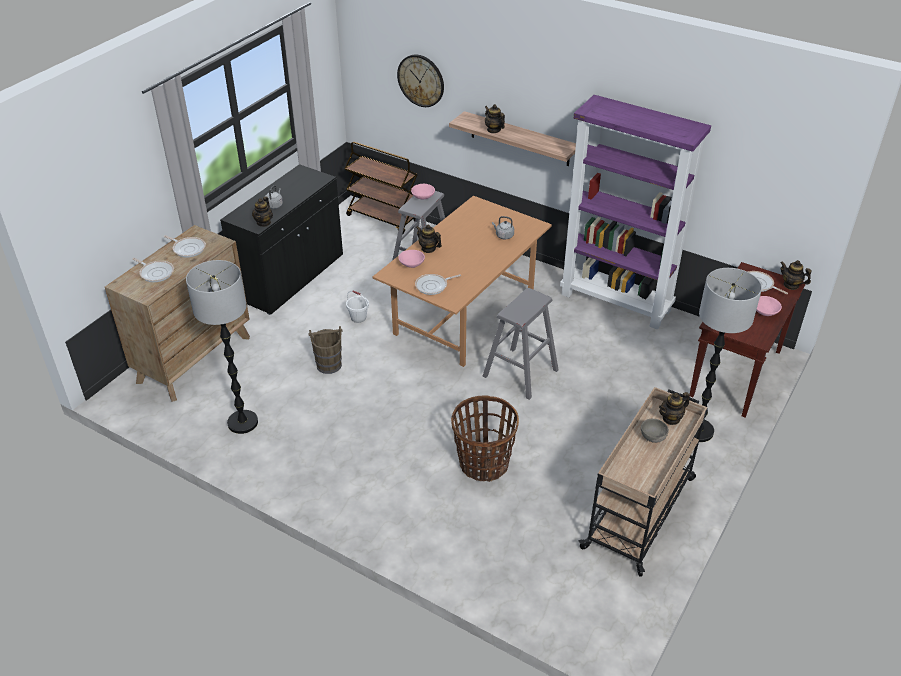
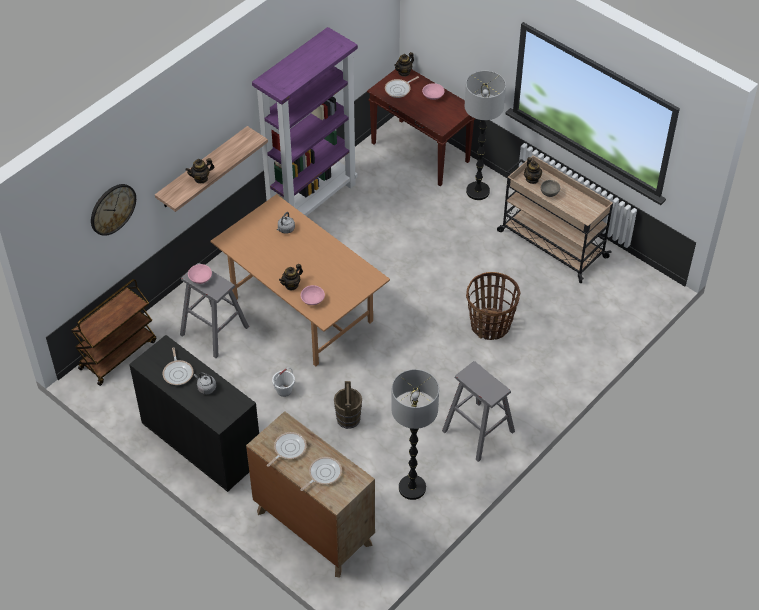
camera: 80 degrees left, 10 degrees up
teapot [252,197,273,227] -> none
frying pan [415,274,461,295] -> frying pan moved to [163,348,193,385]
grey stool [482,288,559,400] -> grey stool moved to [442,361,515,462]

